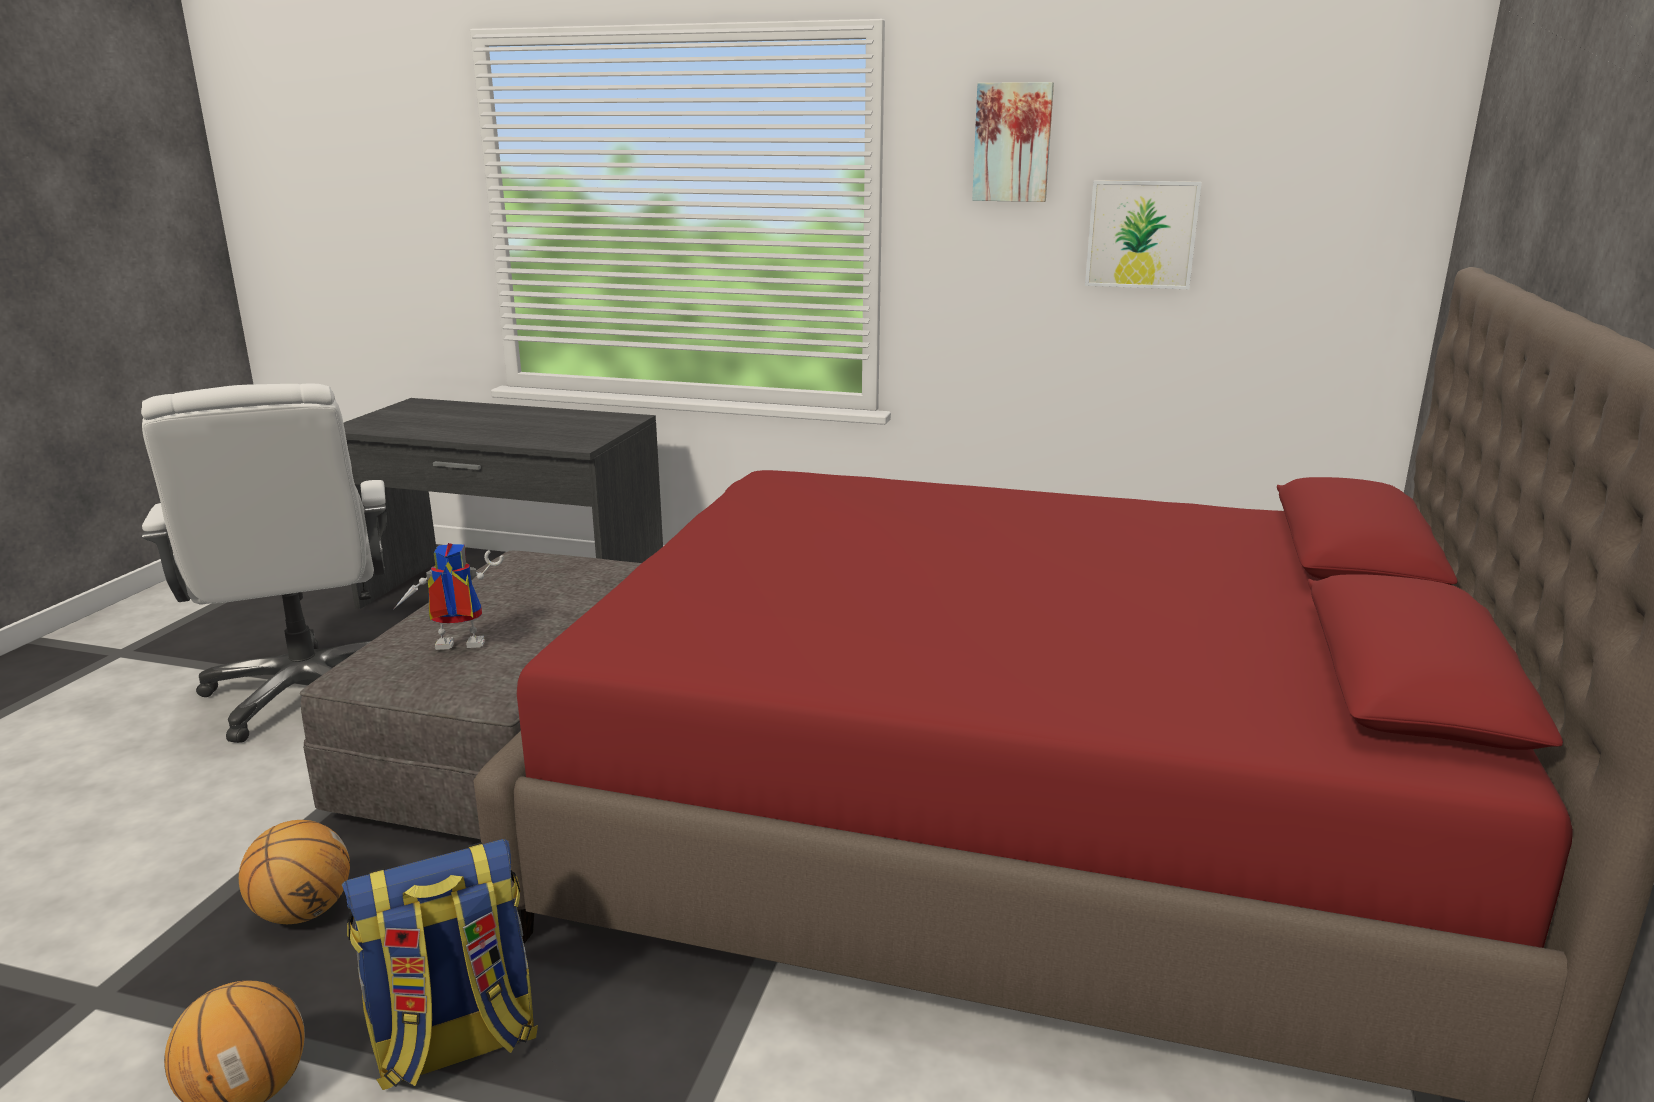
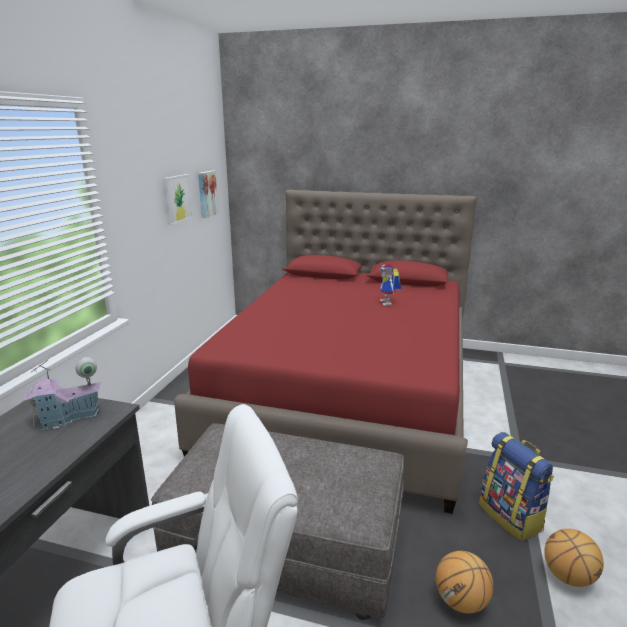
camera: 90 degrees left, 0 degrees up
toy robot [394,543,504,650] -> toy robot moved to [380,265,401,306]
picture [972,82,1054,202] -> picture moved to [198,171,218,218]
none -> toy house [23,357,101,430]

